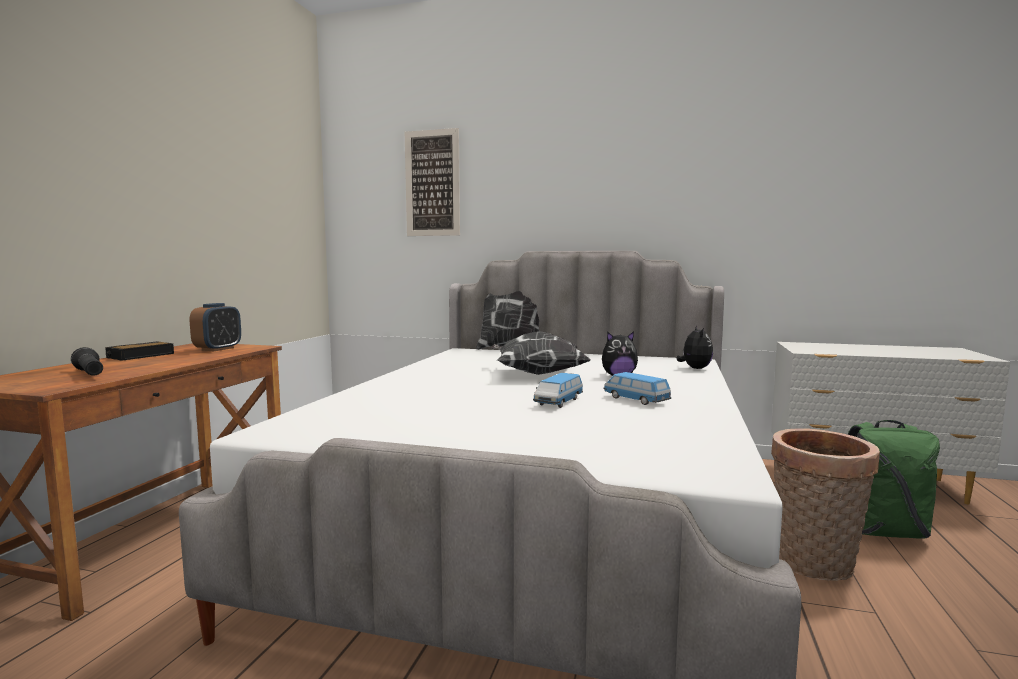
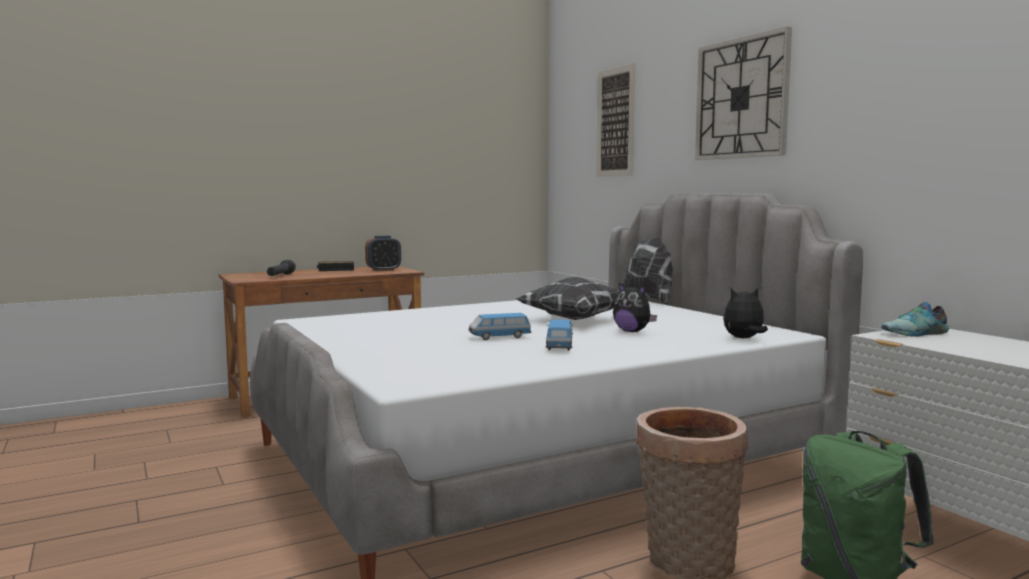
camera: 45 degrees right, 0 degrees up
plush toy [677,326,713,369] -> plush toy turned 150 degrees counterclockwise [723,287,768,338]
none -> wall clock [695,27,792,160]
none -> shoe [881,301,949,337]

